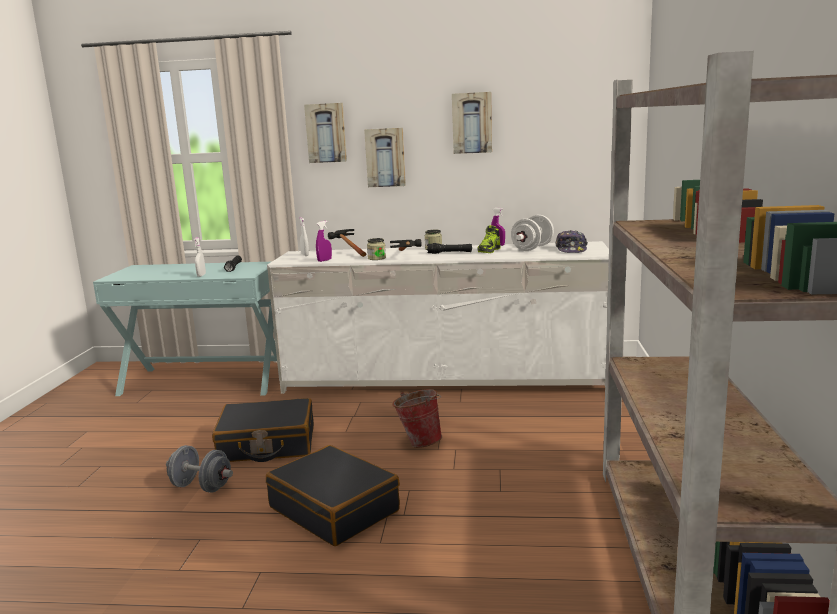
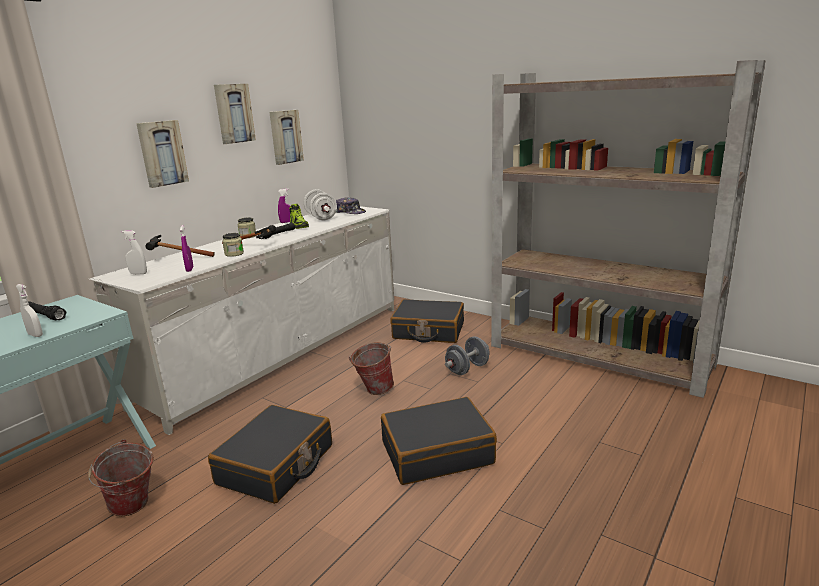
camera: 60 degrees left, 5 degrees up
grey dumbbell [166,445,233,493] -> grey dumbbell moved to [445,336,490,375]
picture [304,103,347,163] -> picture moved to [269,110,304,165]
none -> bucket [88,439,154,516]
none -> black suitcase [390,299,464,343]

